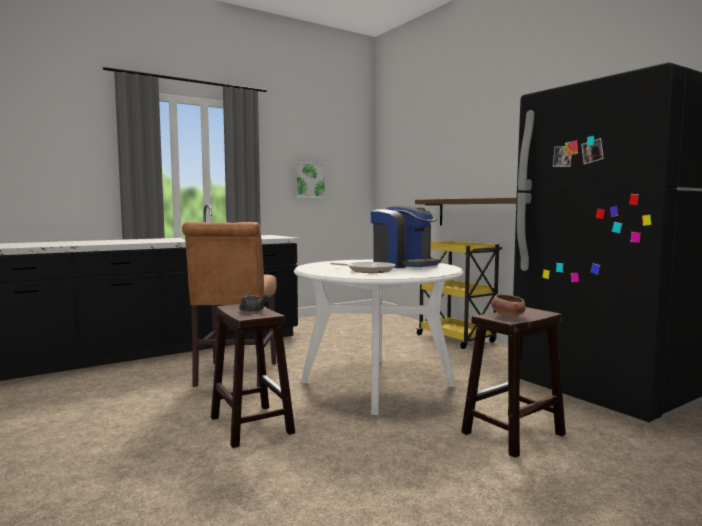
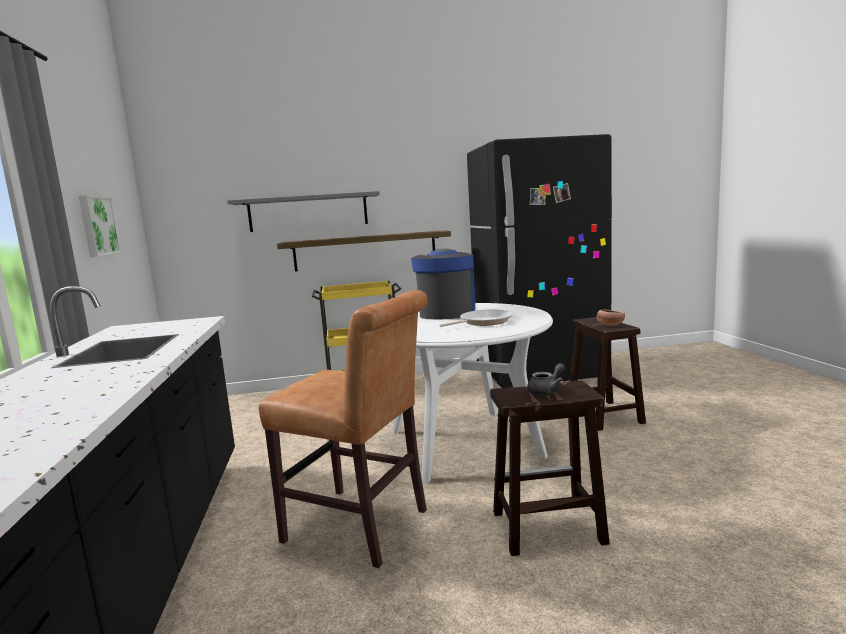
camera: 65 degrees left, 5 degrees up
coffee machine [370,205,440,268] -> coffee machine turned 60 degrees counterclockwise [411,248,475,319]
none -> grey shelf [227,191,380,232]

